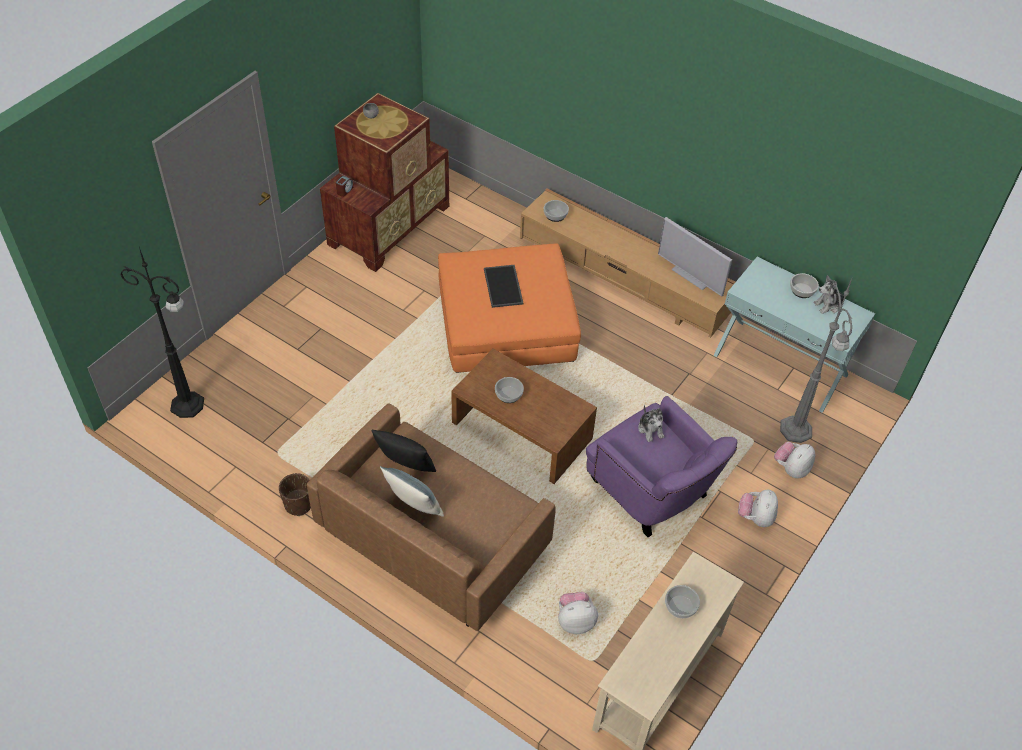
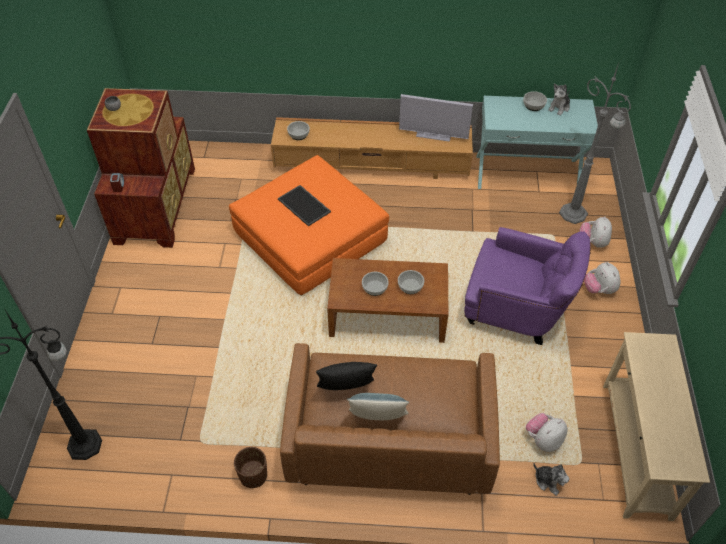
camera: 30 degrees left, 0 degrees up
plush toy [638,405,664,442] -> plush toy moved to [533,463,570,496]
bowl [665,585,700,618] -> bowl moved to [398,270,424,294]

